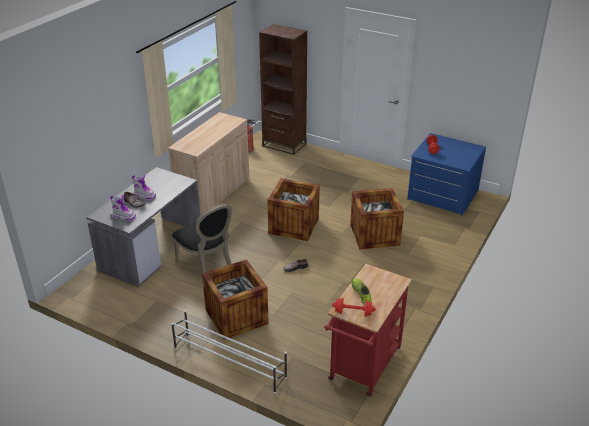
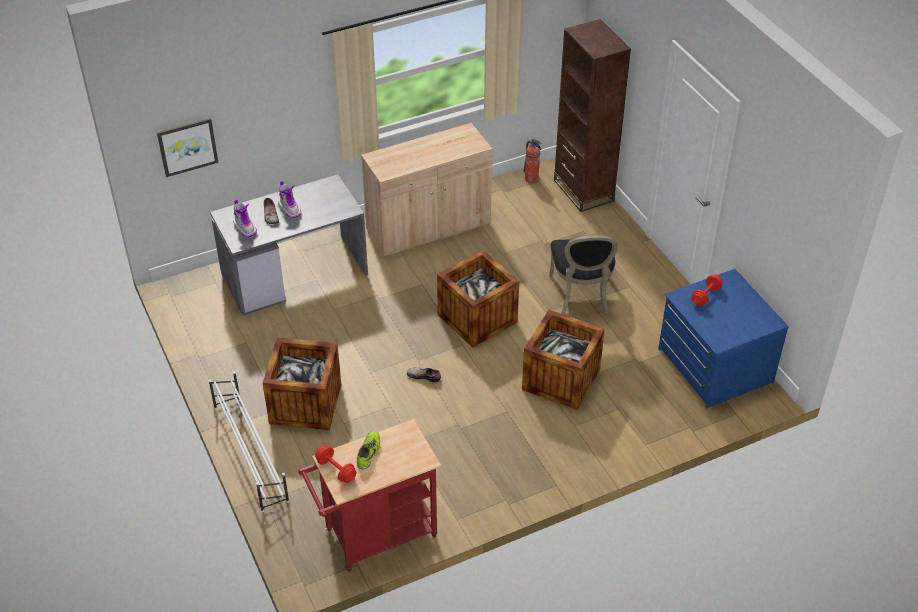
camera: 35 degrees right, 10 degrees up
black chair [172,203,232,283] -> black chair moved to [549,234,618,314]
none -> picture [157,118,219,177]

